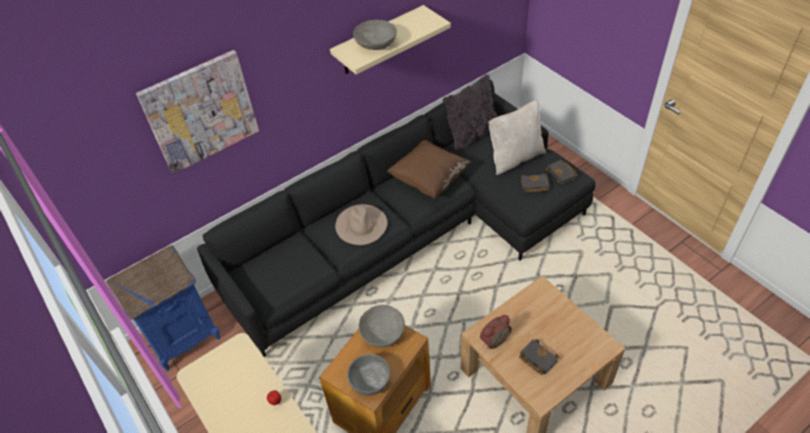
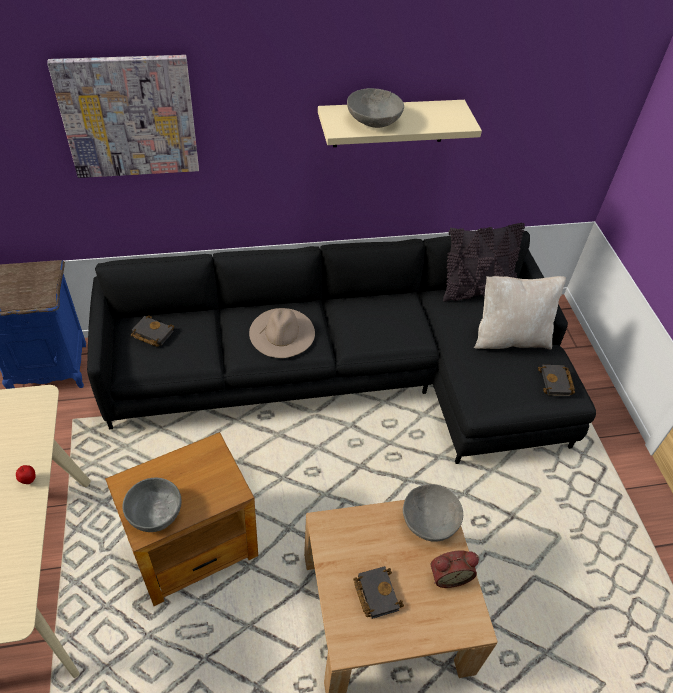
camera: 20 degrees right, 0 degrees up
grey bowl [359,305,405,347] -> grey bowl moved to [403,484,463,542]
brown pillow [387,140,471,199] -> none
alarm clock [480,315,512,349] -> alarm clock moved to [431,550,479,588]
black book [521,173,550,192] -> black book moved to [131,315,174,347]

